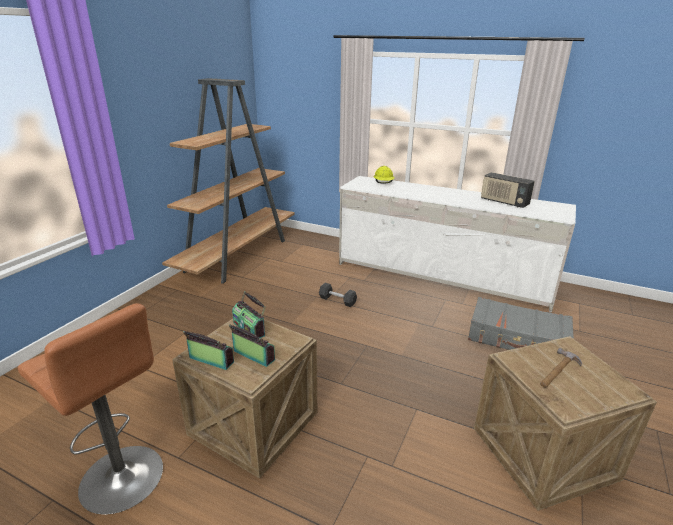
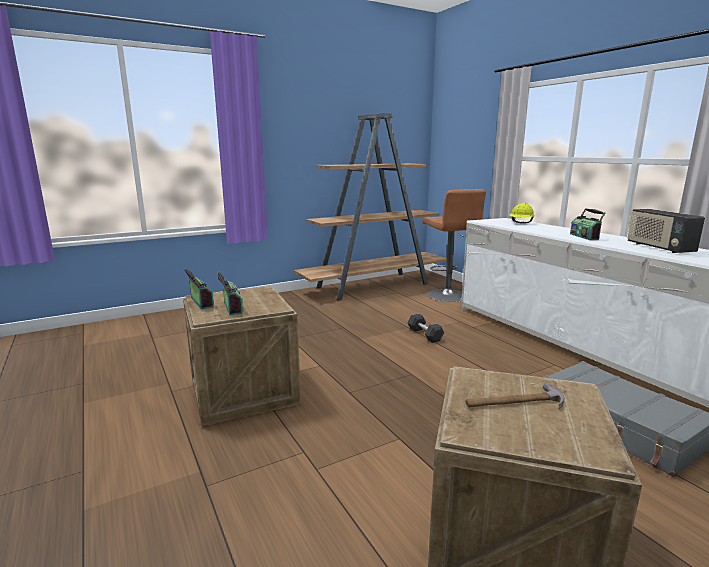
camera: 35 degrees right, 10 degrees down
brown stool [18,303,163,515] -> brown stool moved to [422,189,486,302]
radio [232,291,266,338] -> radio moved to [570,208,605,240]

